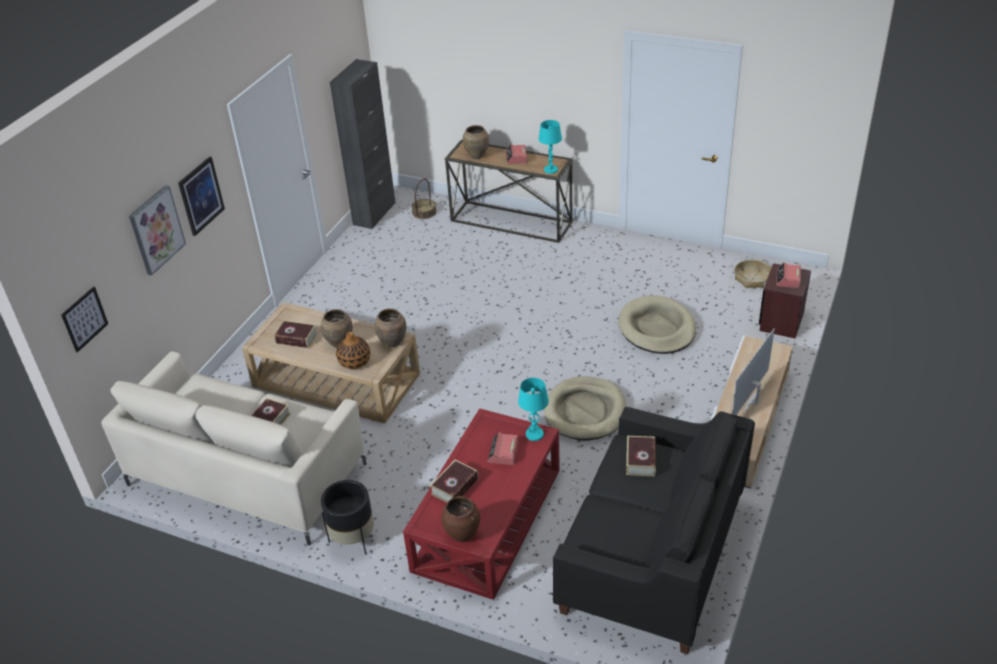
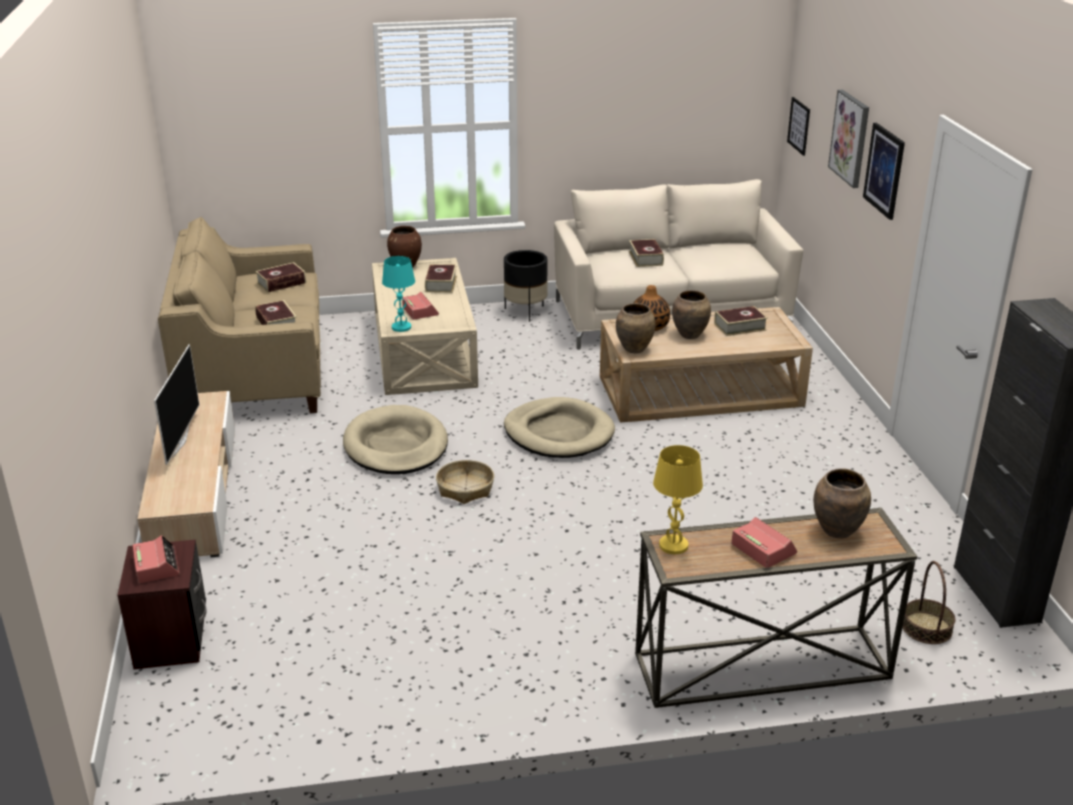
camera: 145 degrees right, 10 degrees down
red coffee table [403,409,560,600] -> beige coffee table [372,258,478,395]
turquoise table lamp [539,120,562,174] -> yellow table lamp [653,445,703,554]
black sofa [553,407,755,655] -> beige sofa [158,217,321,413]
beige dog bed [618,295,696,354] -> beige dog bed moved to [504,397,615,458]
basket [734,260,771,288] -> basket moved to [436,460,494,504]
none -> book [255,262,306,293]

